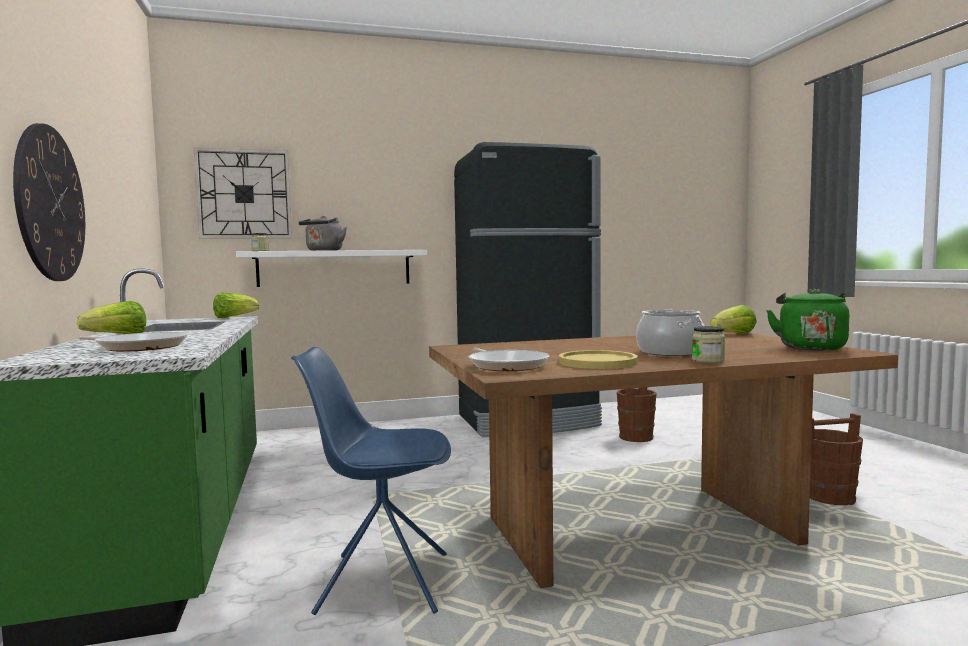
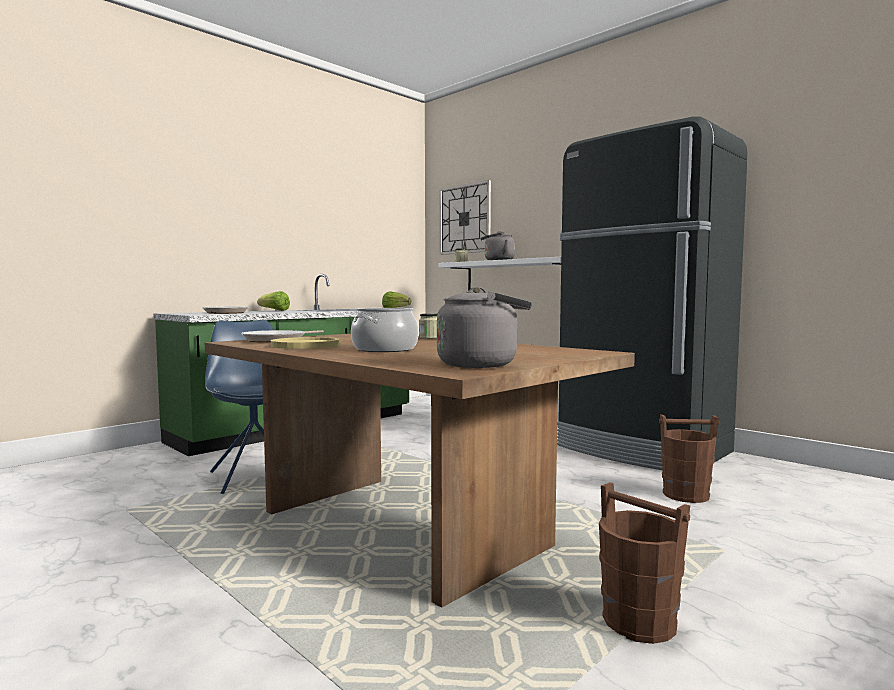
camera: 60 degrees right, 0 degrees up
wall clock [13,123,85,281] -> none
jar [692,326,725,363] -> jar moved to [419,313,437,339]
lettuce [711,305,757,334] -> none
green kettle [766,289,849,351] -> grey kettle [437,287,532,368]

